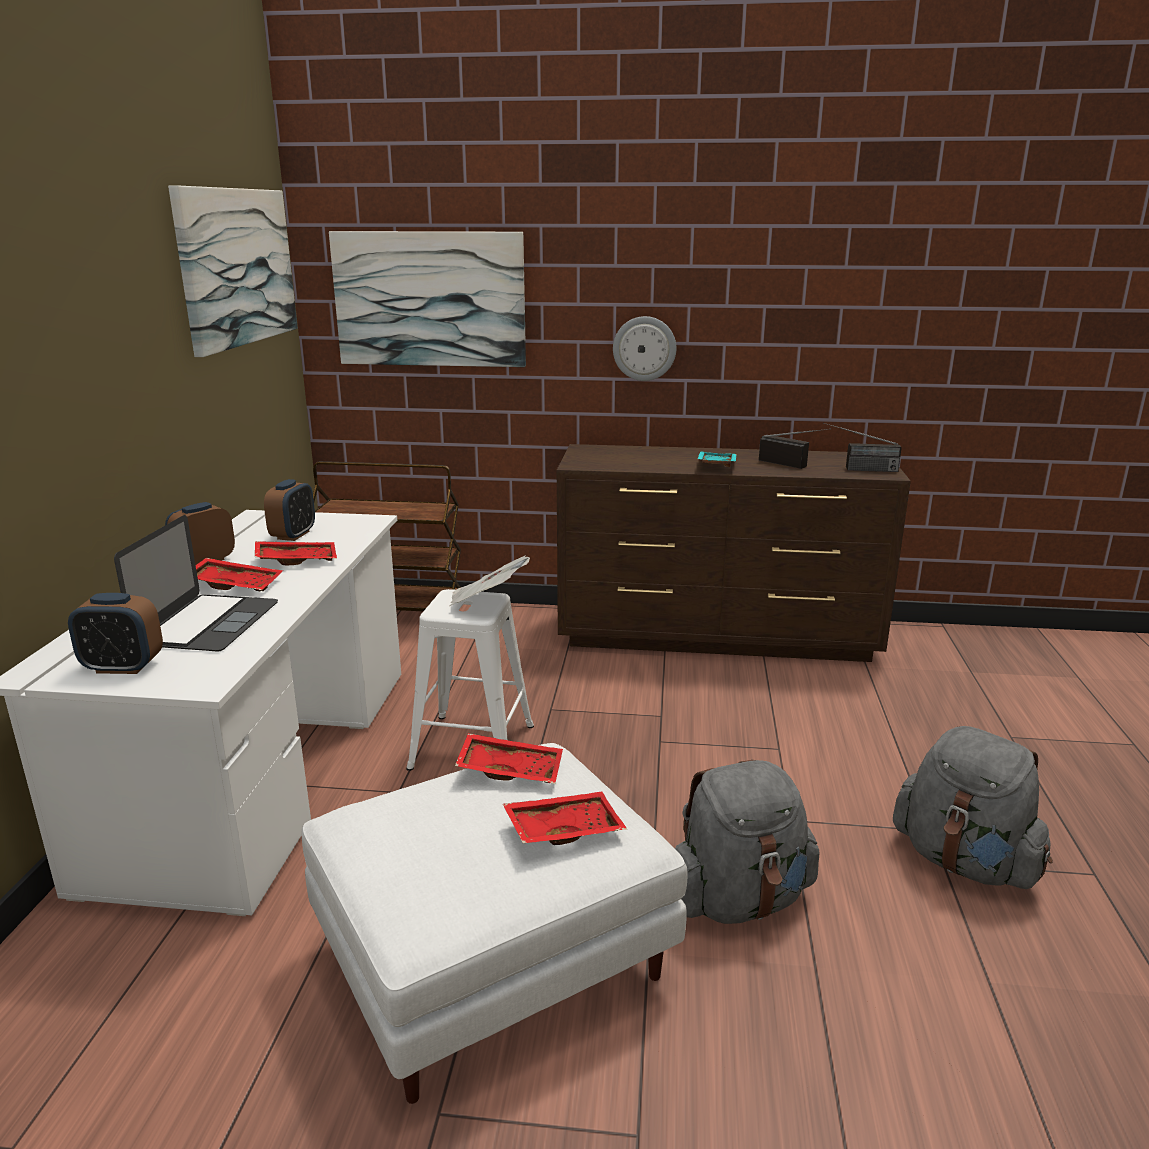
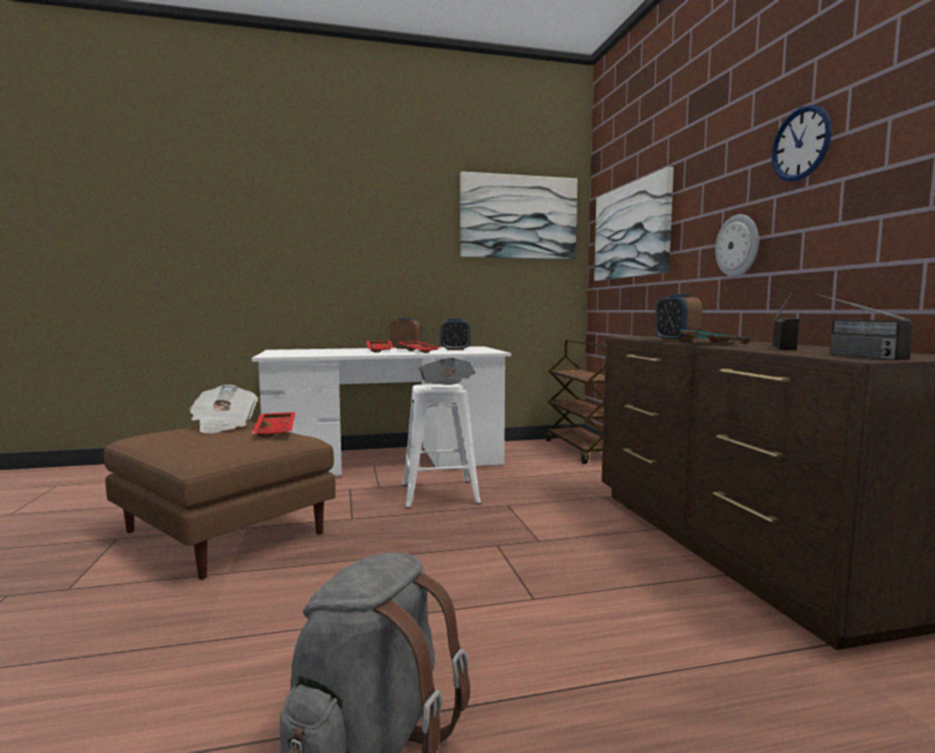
camera: 70 degrees right, 15 degrees down
alarm clock [68,593,163,674] -> alarm clock moved to [655,294,702,342]
laptop [114,515,278,652] -> none
white ottoman [302,743,688,1104] -> brown ottoman [104,421,336,580]
red tray [503,791,627,845] -> none
grey backpack [675,760,820,924] -> none
none -> newspaper [189,385,258,434]
none -> wall clock [772,105,832,181]

